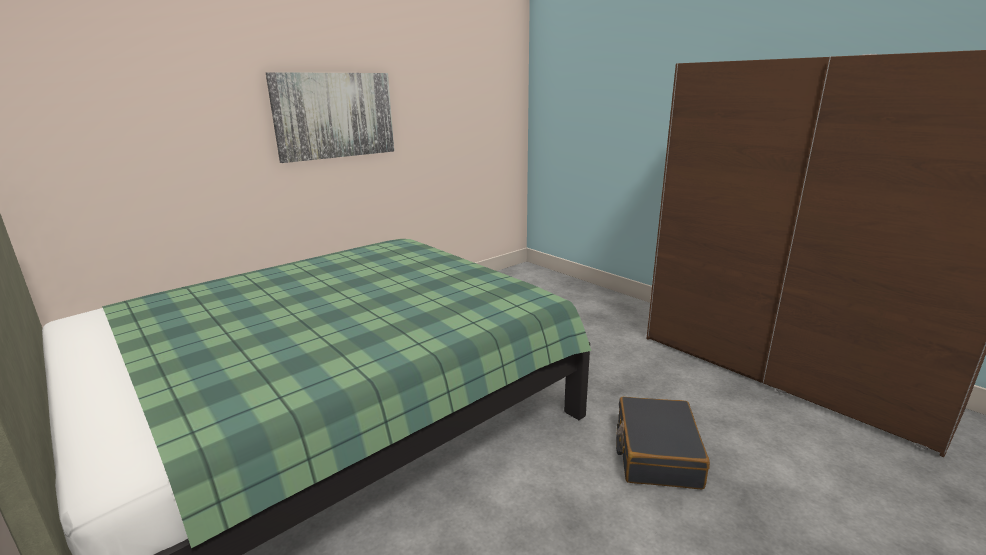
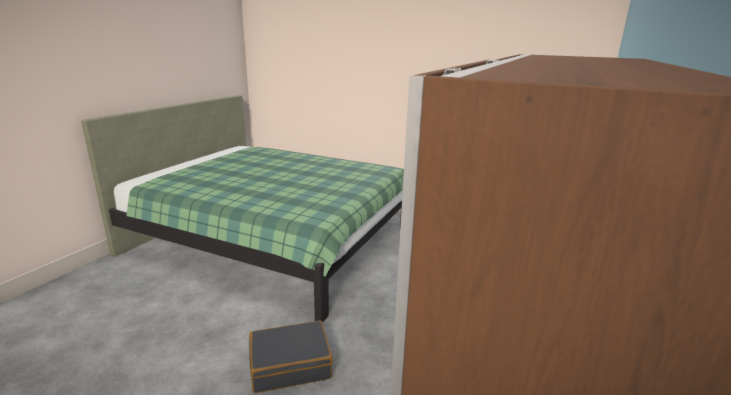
camera: 65 degrees right, 0 degrees up
picture [266,72,394,163] -> none

